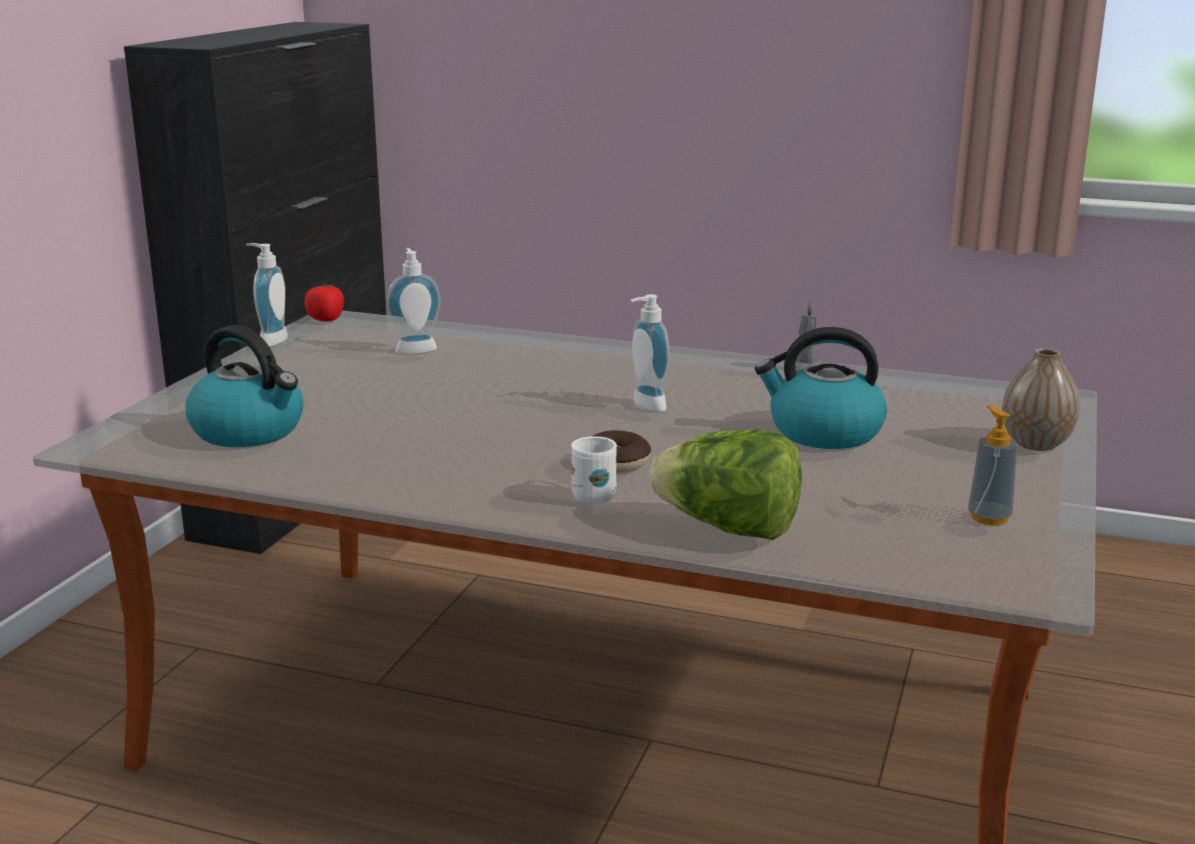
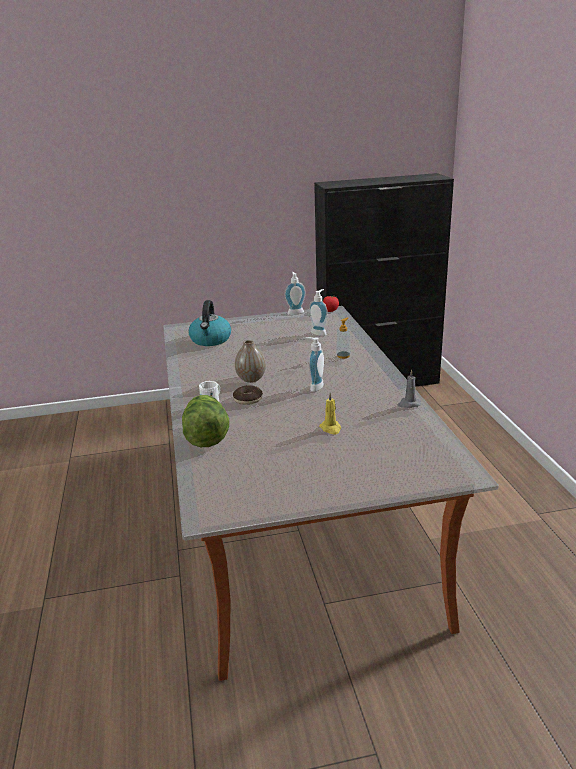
camera: 60 degrees right, 5 degrees up
kettle [755,327,887,449] -> yellow candle [319,393,341,434]
soap dispenser [968,405,1017,525] -> soap dispenser moved to [336,317,351,359]
vase [1002,348,1080,451] -> vase moved to [235,340,266,383]

